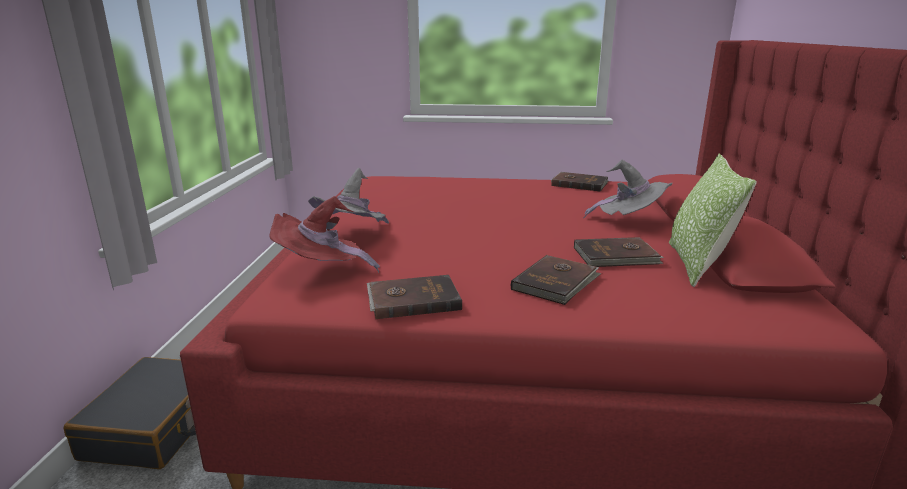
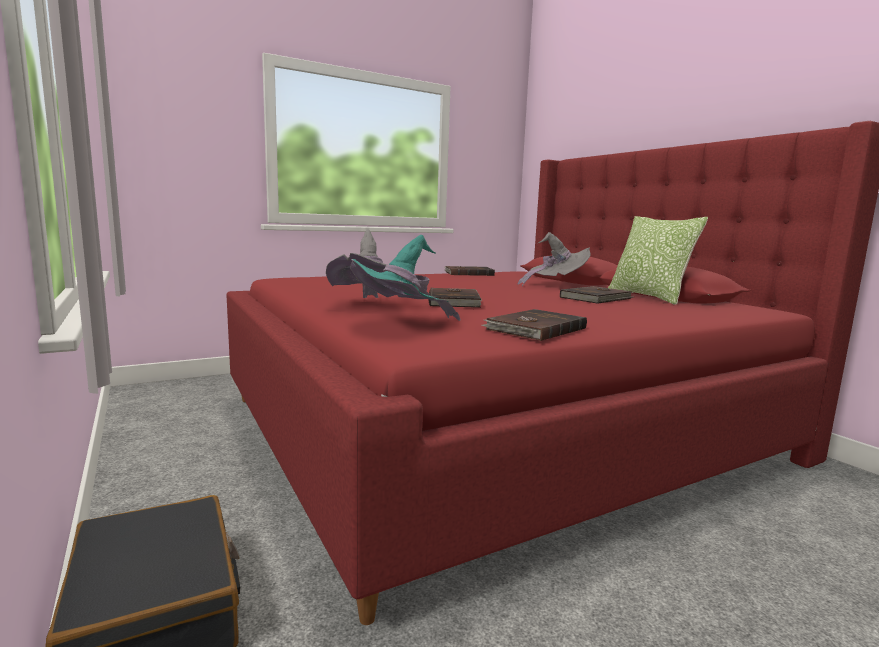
camera: 35 degrees left, 10 degrees down
red hat [269,196,380,273] -> turquoise hat [350,235,461,321]
brown book [511,255,601,305] -> brown book moved to [428,288,482,308]

